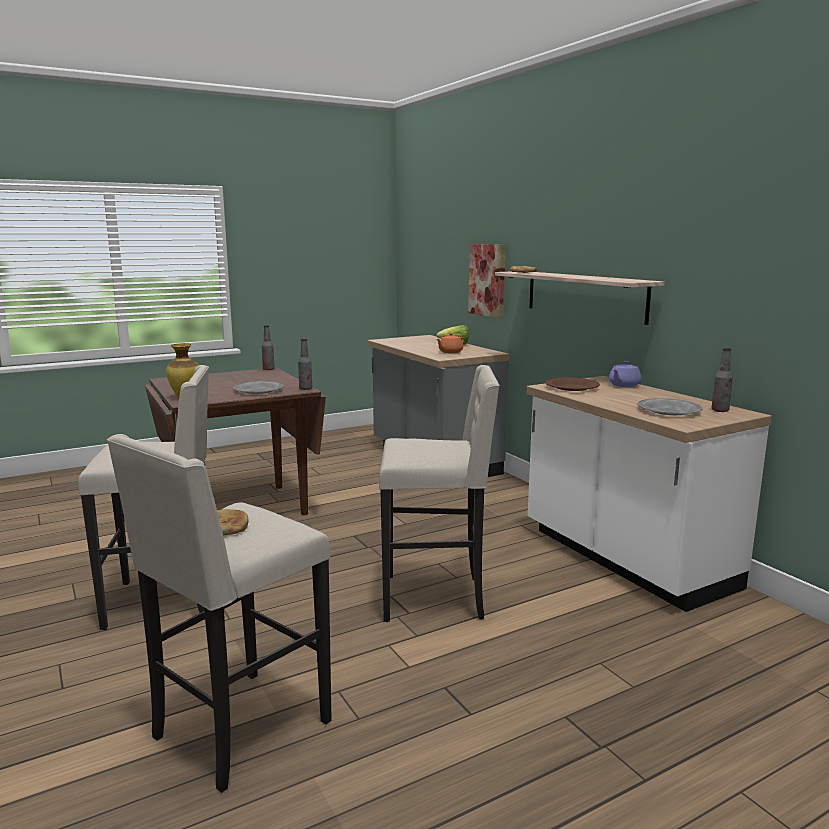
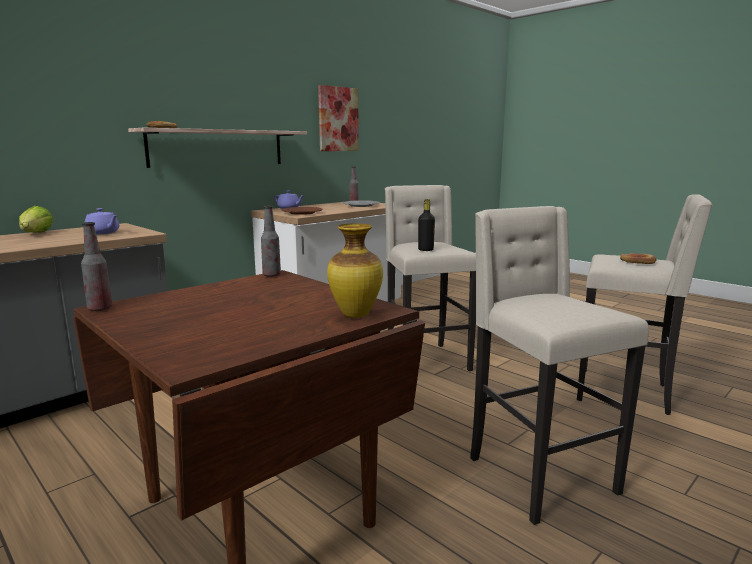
camera: 105 degrees left, 0 degrees up
grey plate [233,381,283,394] -> none
orange teapot [436,333,464,353] -> purple teapot [84,208,119,234]
picture [468,244,506,319] -> picture moved to [318,85,359,151]
none -> black bottle [418,199,435,251]

